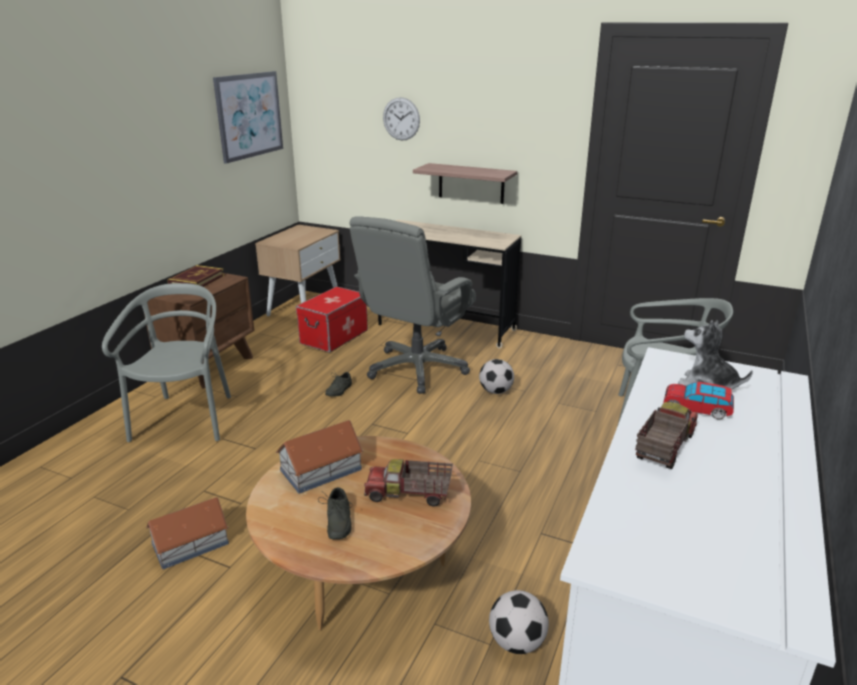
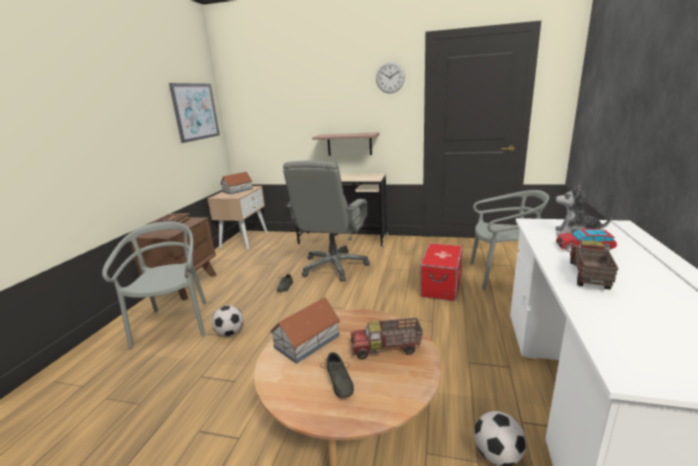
camera: 10 degrees left, 5 degrees down
toy house [146,497,229,570] -> toy house moved to [220,172,253,194]
storage box [296,287,368,352] -> storage box moved to [420,243,463,302]
wall clock [383,97,420,141] -> wall clock moved to [376,62,405,93]
football [479,359,514,394] -> football moved to [212,305,243,336]

